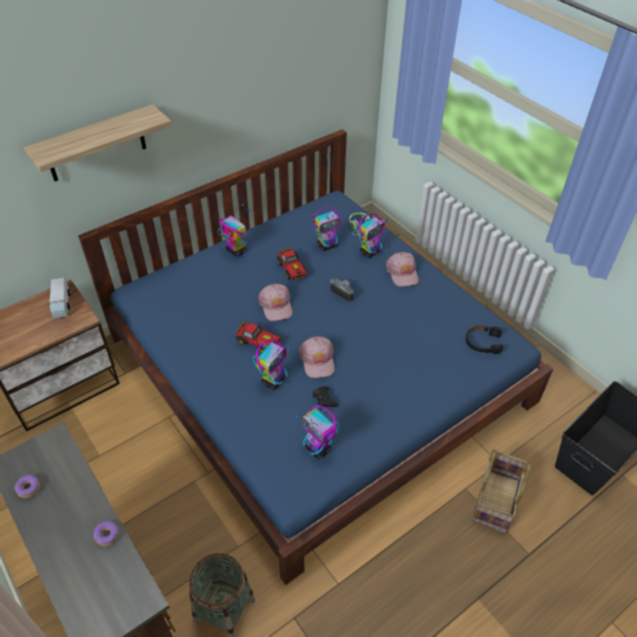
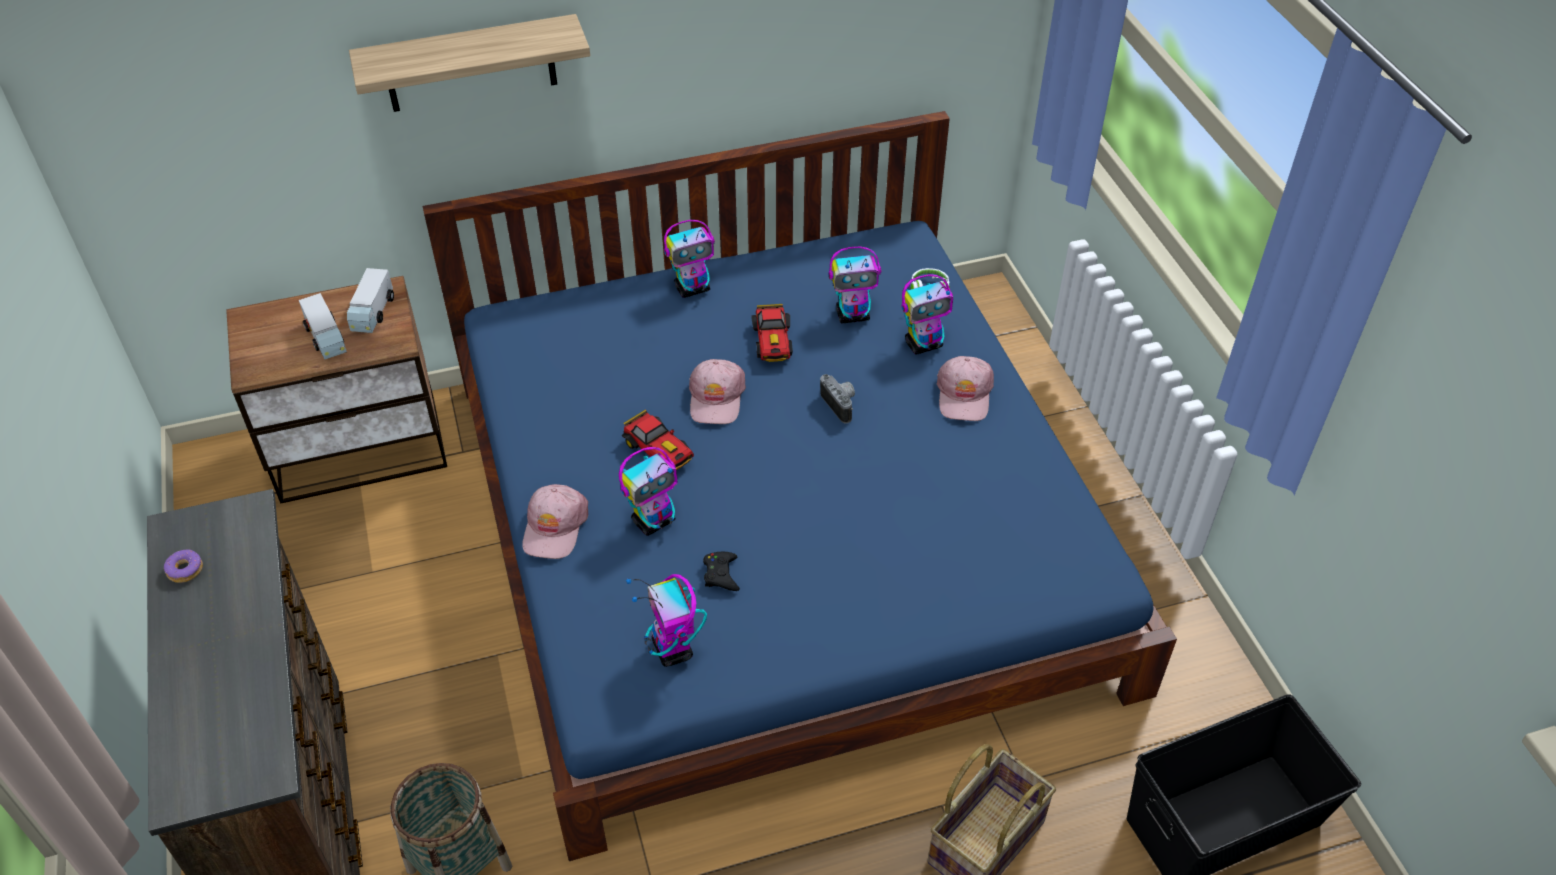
camera: 20 degrees right, 0 degrees up
donut [93,521,119,546] -> none
toy robot [217,204,250,257] -> toy robot turned 90 degrees clockwise [664,220,715,298]
pink cap [299,336,334,378] -> pink cap moved to [522,484,588,559]
black headphones [466,326,503,354] -> none
none -> toy truck [299,293,347,360]

